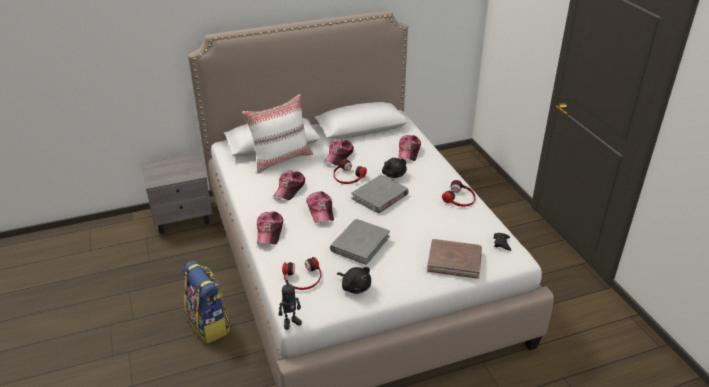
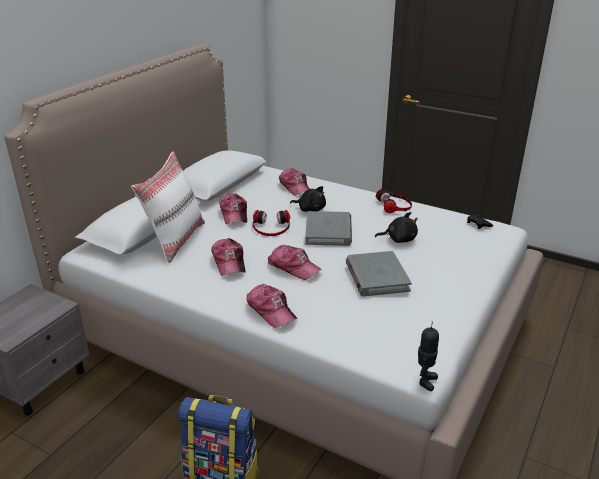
camera: 40 degrees left, 5 degrees down
headphones [282,257,322,290] -> none
black plush toy [337,267,371,294] -> black plush toy moved to [375,212,418,243]
brown book [427,239,482,279] -> none

